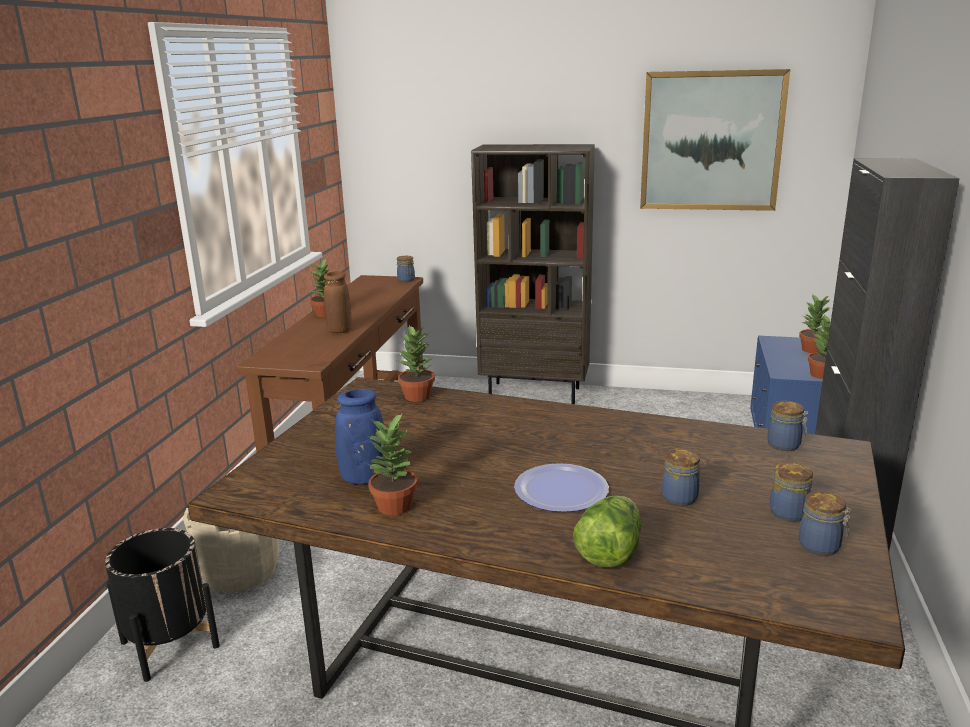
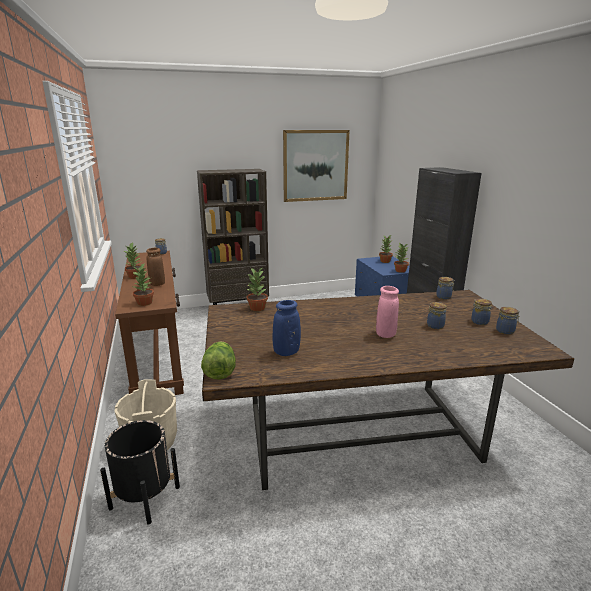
camera: 30 degrees left, 0 degrees up
potted plant [368,414,417,515] -> potted plant moved to [132,264,154,306]
plate [514,463,609,512] -> pink vase [376,286,399,338]
lettuce [573,496,641,568] -> lettuce moved to [201,342,236,380]

